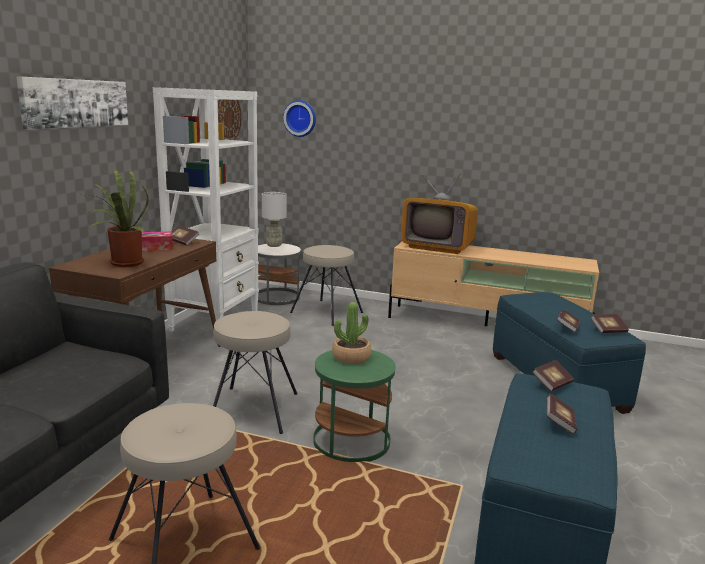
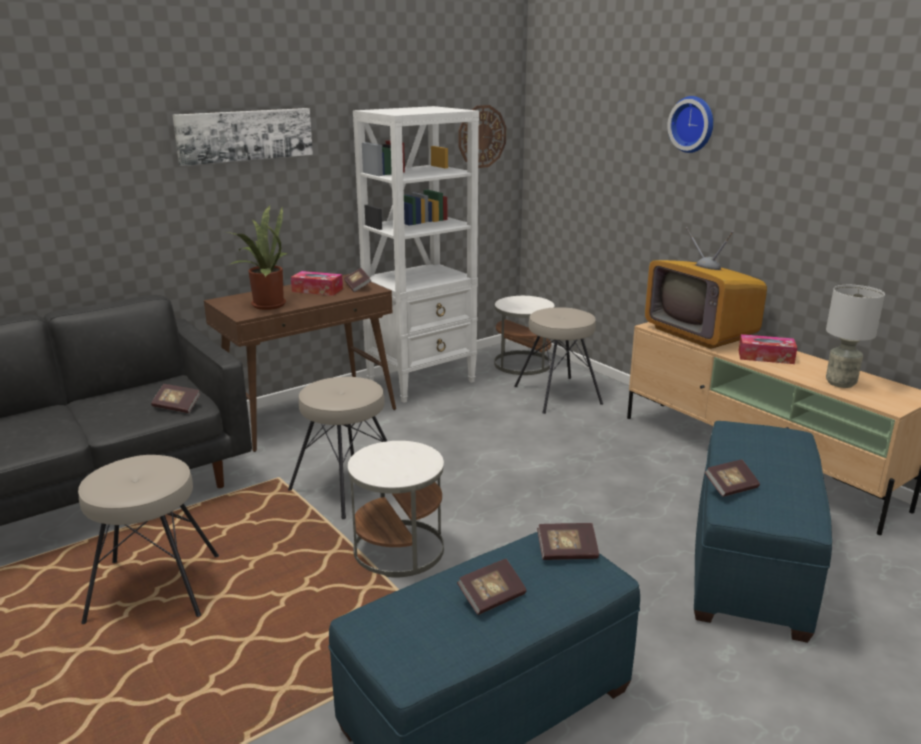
camera: 35 degrees right, 5 degrees up
grey table lamp [262,192,287,247] -> grey table lamp moved to [826,285,885,388]
wall clock [283,100,316,137] -> wall clock moved to [667,96,713,153]
green side table [313,350,396,462] -> white side table [348,441,444,577]
potted plant [332,302,371,364] -> none
book [591,314,629,333] -> book moved to [151,384,200,413]
none -> tissue box [739,334,797,364]

